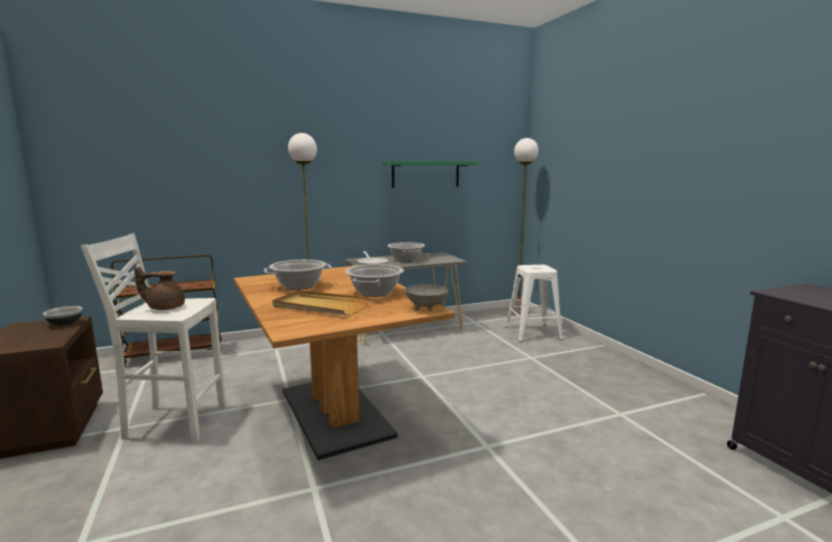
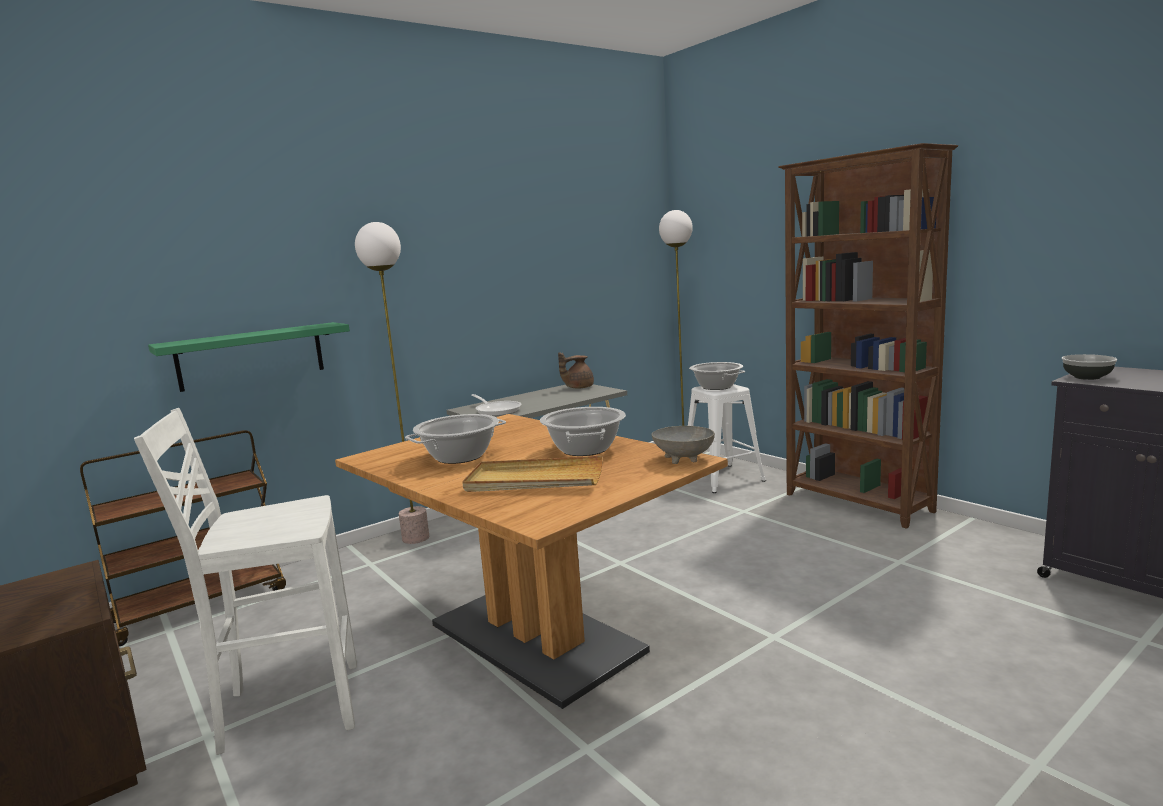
camera: 15 degrees left, 0 degrees up
bowl [43,306,82,326] -> bowl moved to [1062,354,1117,380]
brown teapot [134,266,185,310] -> brown teapot moved to [558,352,594,389]
green shelf [382,161,479,188] -> green shelf moved to [148,322,350,392]
cooking pot [387,242,425,262] -> cooking pot moved to [689,362,745,390]
none -> brown bookcase [778,143,958,529]

